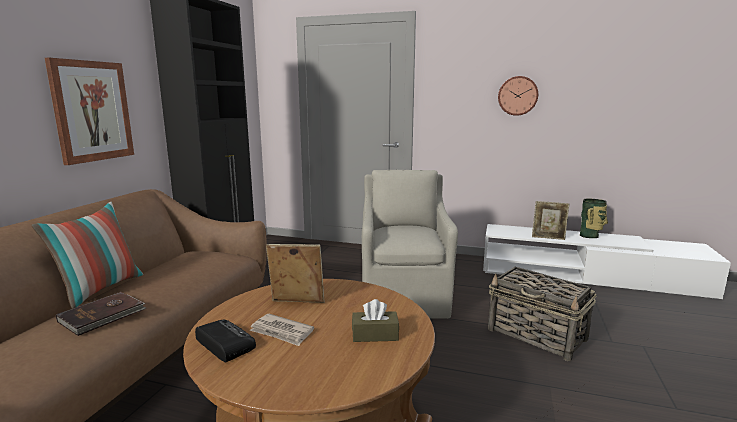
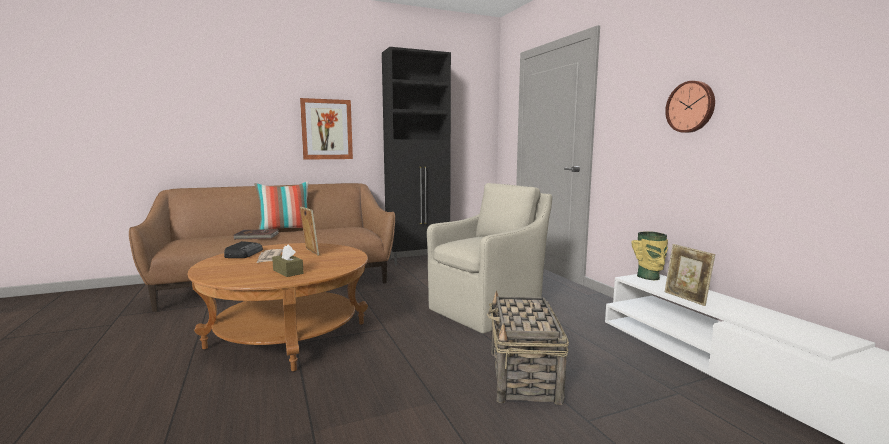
camera: 50 degrees right, 5 degrees down
vase [580,198,608,238] -> vase moved to [631,231,668,280]

